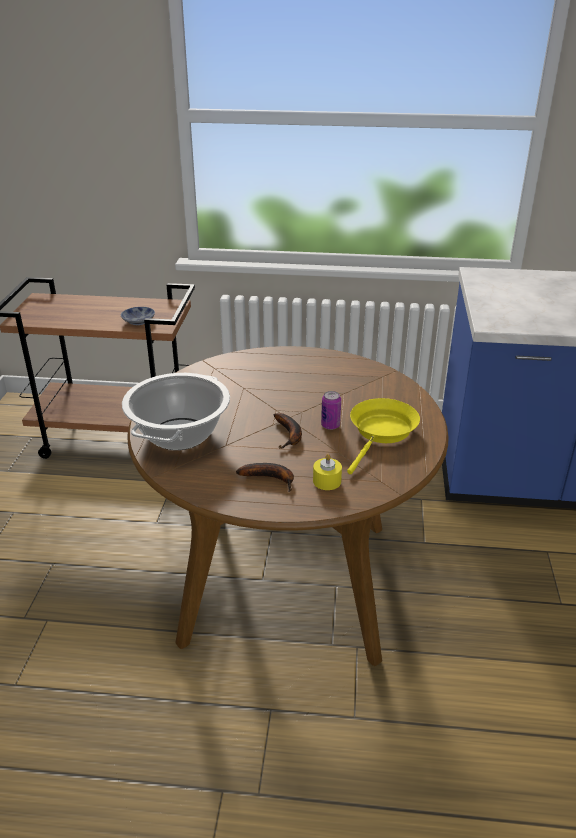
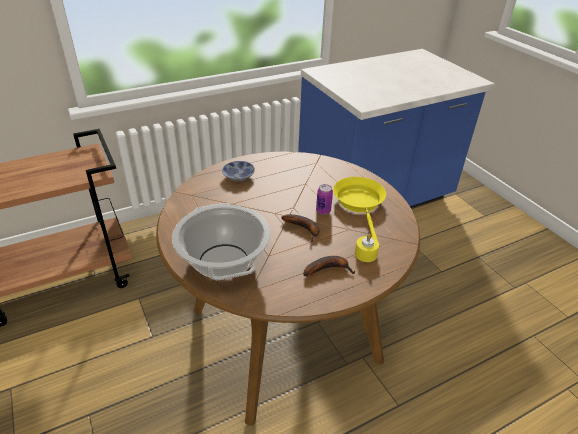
camera: 35 degrees left, 5 degrees up
bowl [121,307,155,325] -> bowl moved to [222,161,255,181]

